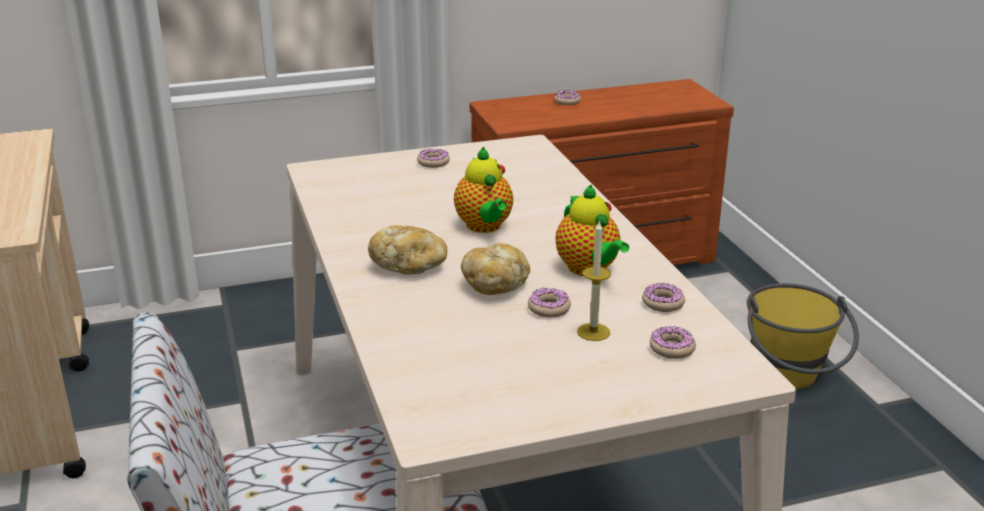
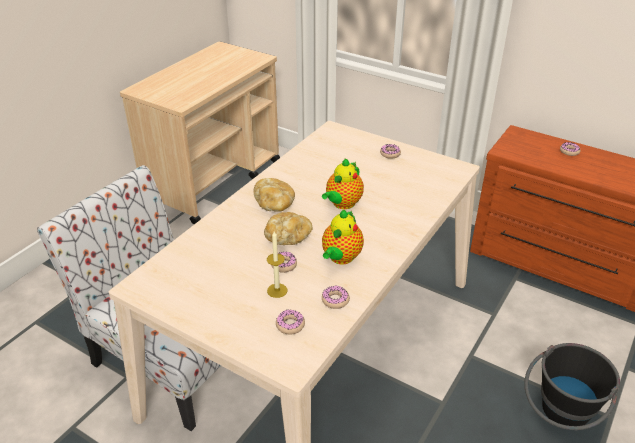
camera: 50 degrees right, 10 degrees up
yellow bucket [747,283,859,389] -> black bucket [524,343,620,430]

